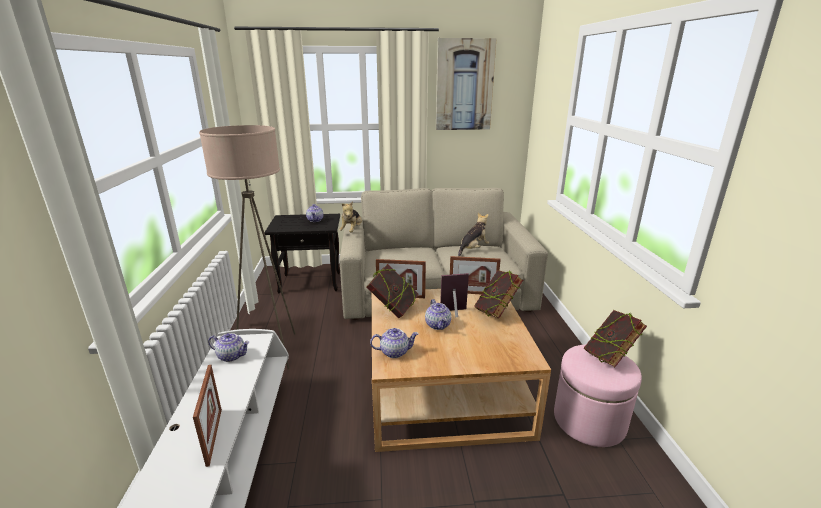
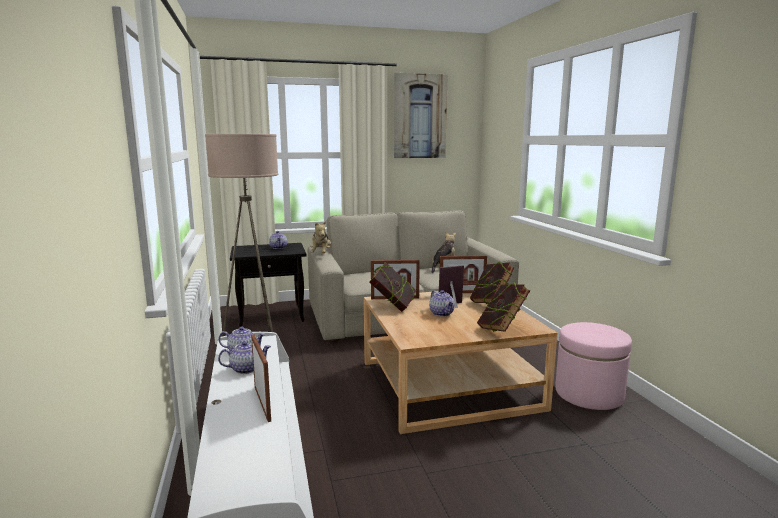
camera: 10 degrees left, 10 degrees down
teapot [370,328,419,358] -> teapot moved to [218,341,271,374]
book [584,310,647,367] -> book moved to [477,282,530,332]

